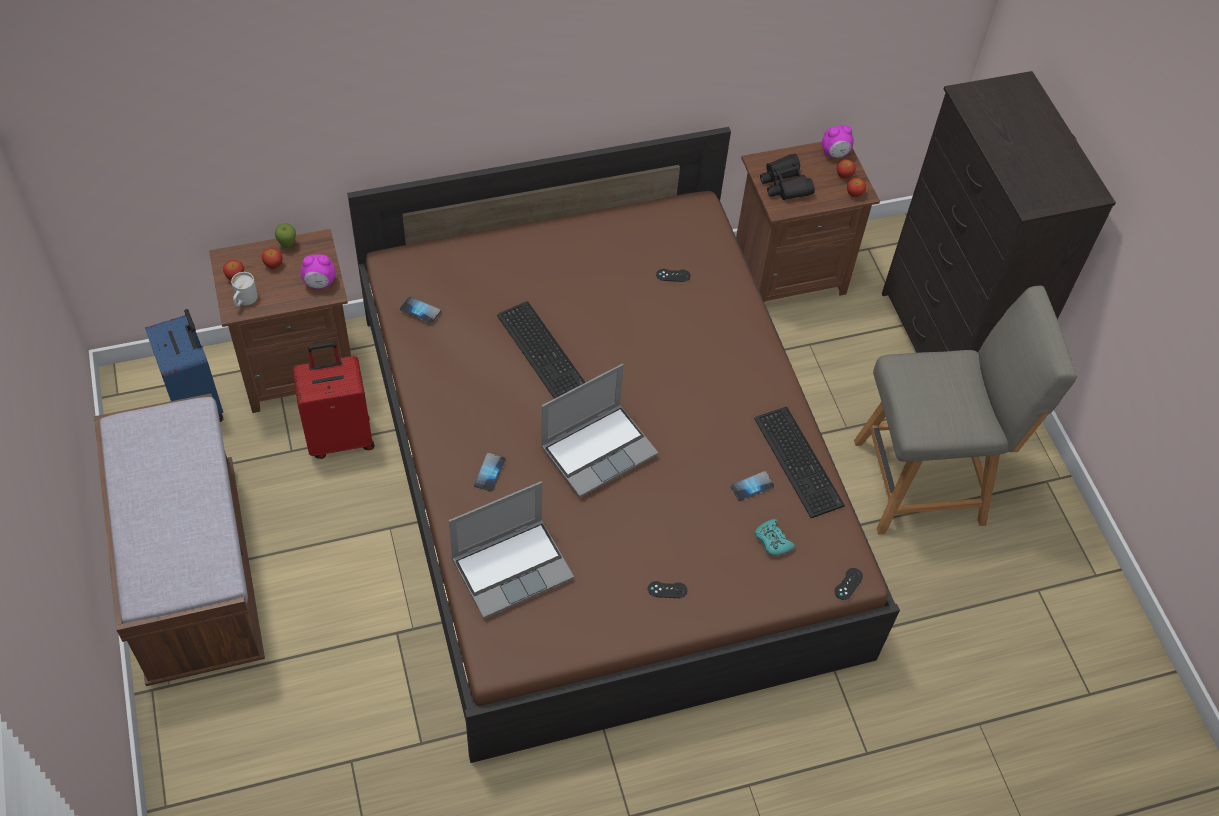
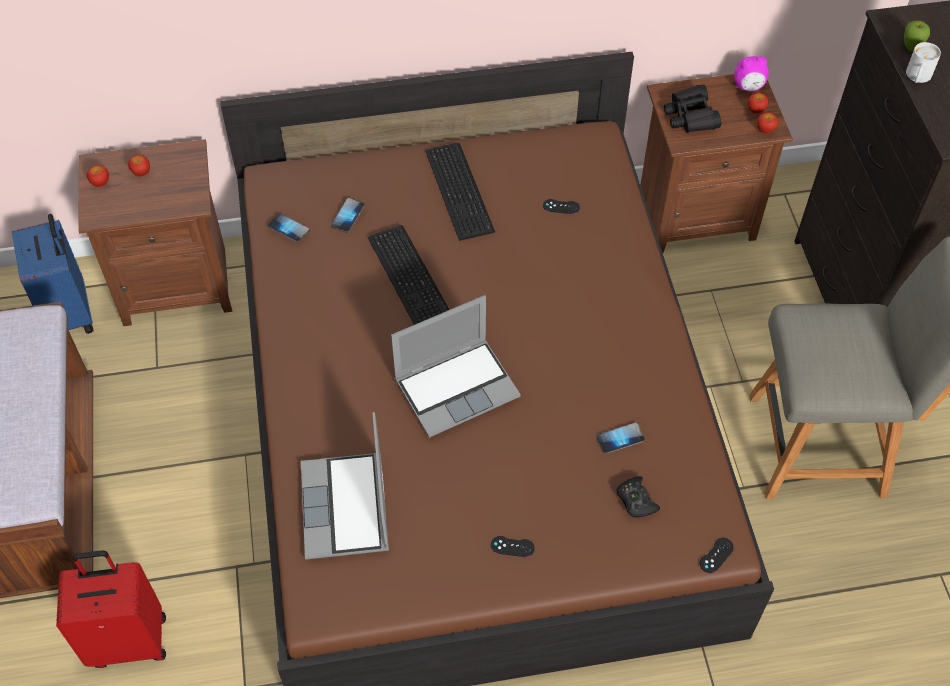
camera: 10 degrees right, 0 degrees up
white mug [231,272,258,307] -> white mug moved to [906,42,941,83]
apple [275,223,296,248] -> apple moved to [904,20,930,51]
red suitcase [292,342,374,459] -> red suitcase moved to [56,551,166,668]
alarm clock [301,254,335,289] -> none
laptop [449,482,574,619] -> laptop turned 105 degrees clockwise [301,412,389,560]
phone [474,453,506,492] -> phone moved to [331,198,365,233]
keyboard [754,407,845,518] -> keyboard moved to [425,143,495,241]
turquoise game controller [755,519,795,556] -> black game controller [616,476,660,517]

